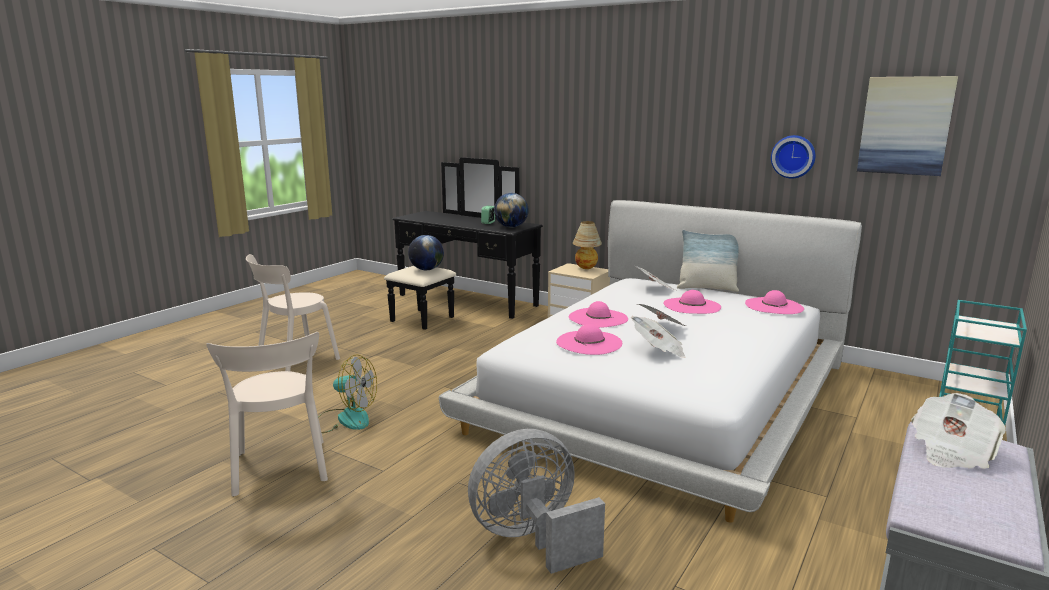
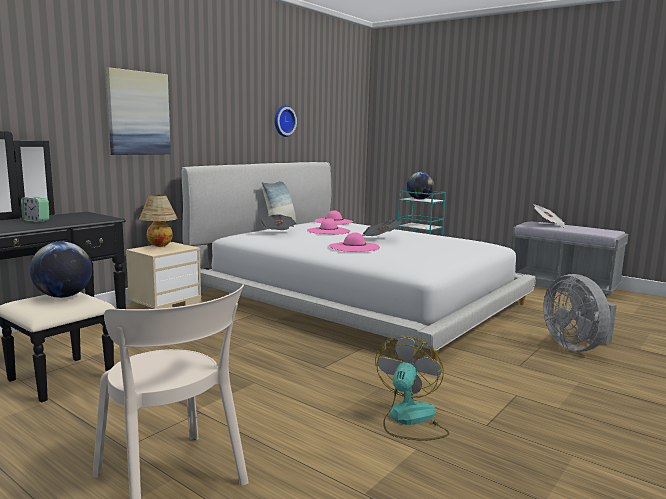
camera: 85 degrees left, 5 degrees down
beige chair [206,332,328,496] -> none
globe [494,193,529,228] -> globe moved to [407,172,434,199]
pink hat [556,324,622,355] -> none
newspaper [631,316,686,358] -> none
picture [857,76,958,176] -> picture moved to [106,67,171,155]

